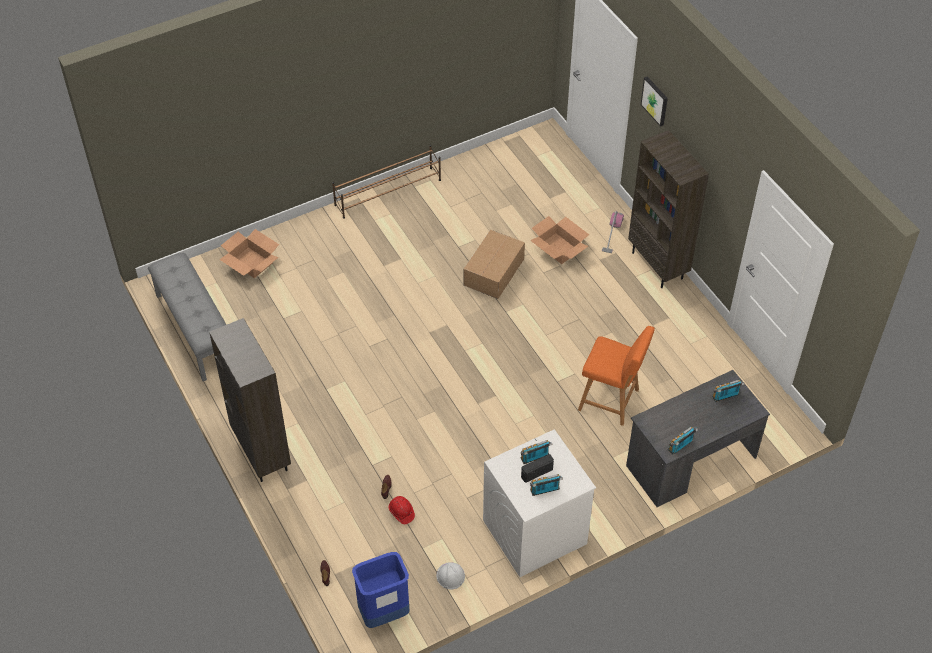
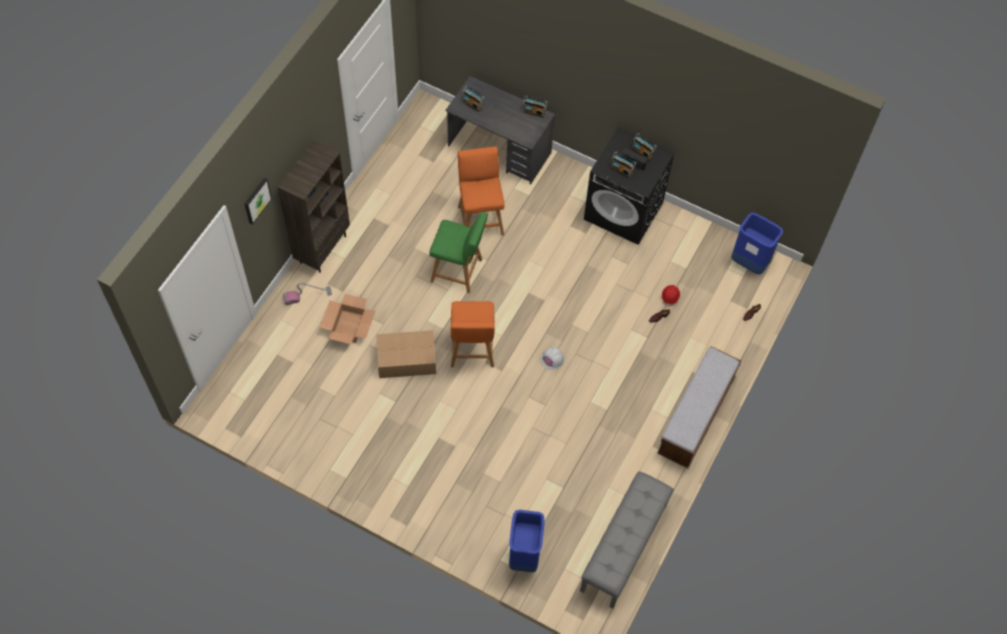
camera: 125 degrees left, 10 degrees up
brown bookcase [209,318,291,482] -> bench [657,346,742,469]
cardboard box [219,229,279,278] -> blue trash can [509,510,545,572]
brown shoe rack [332,145,441,219] -> none
white hard hat [436,562,465,590] -> white hard hat moved to [540,347,564,370]
white washing machine [483,429,596,577] -> black washing machine [584,127,675,245]
none -> green stool [429,212,488,293]
none -> orange stool [450,301,495,367]

